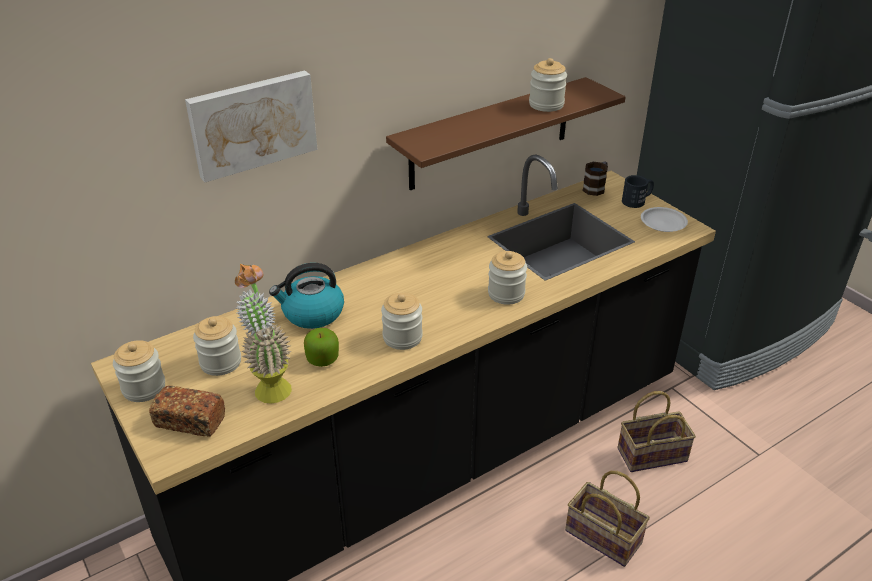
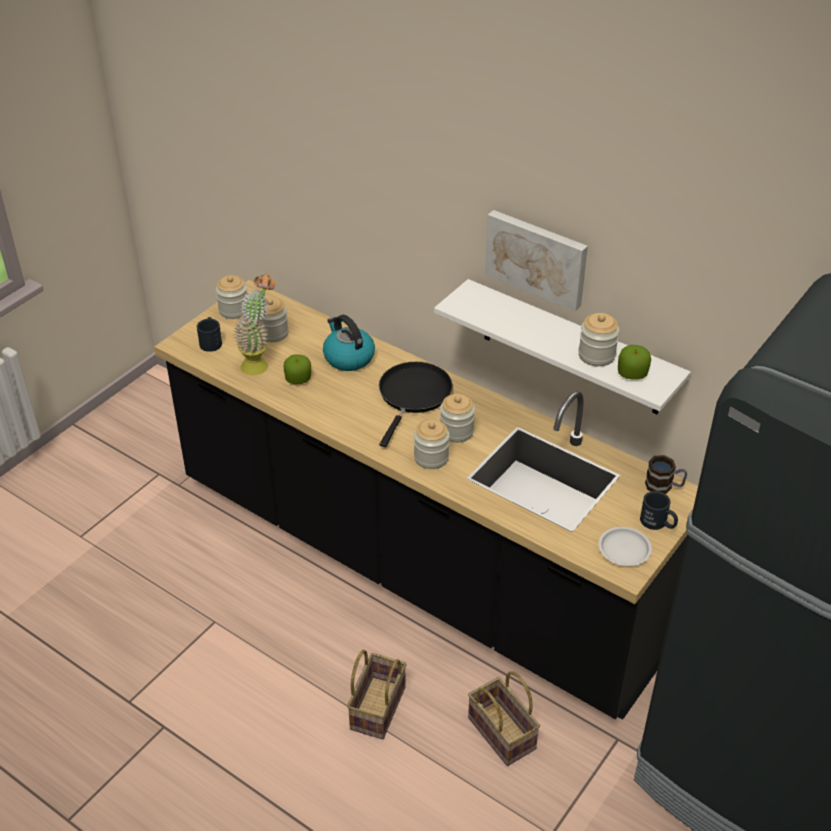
camera: 70 degrees right, 5 degrees up
bread [149,386,225,437] -> black mug [197,317,222,352]
picture [185,70,318,182] -> picture moved to [485,210,588,311]
jar [381,292,423,350] -> jar moved to [440,394,475,443]
brown shelf [386,77,626,190] -> white shelf [434,279,691,414]
none -> black frying pan [379,361,452,447]
none -> apple [618,345,651,380]

